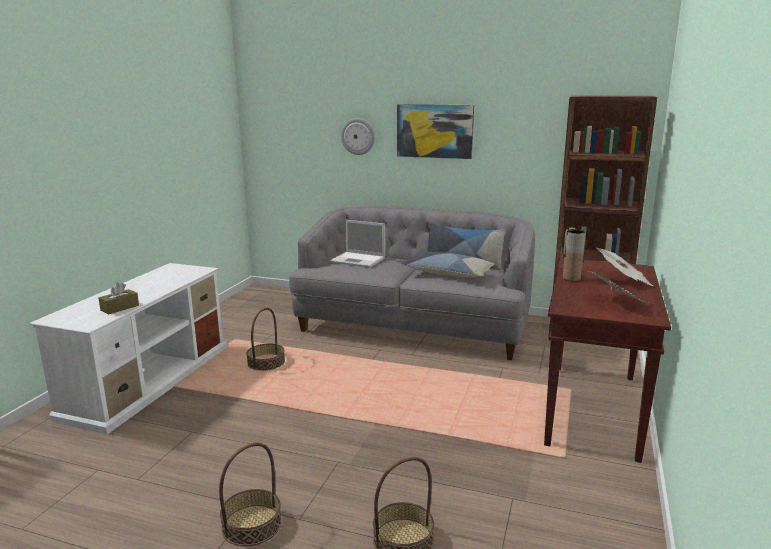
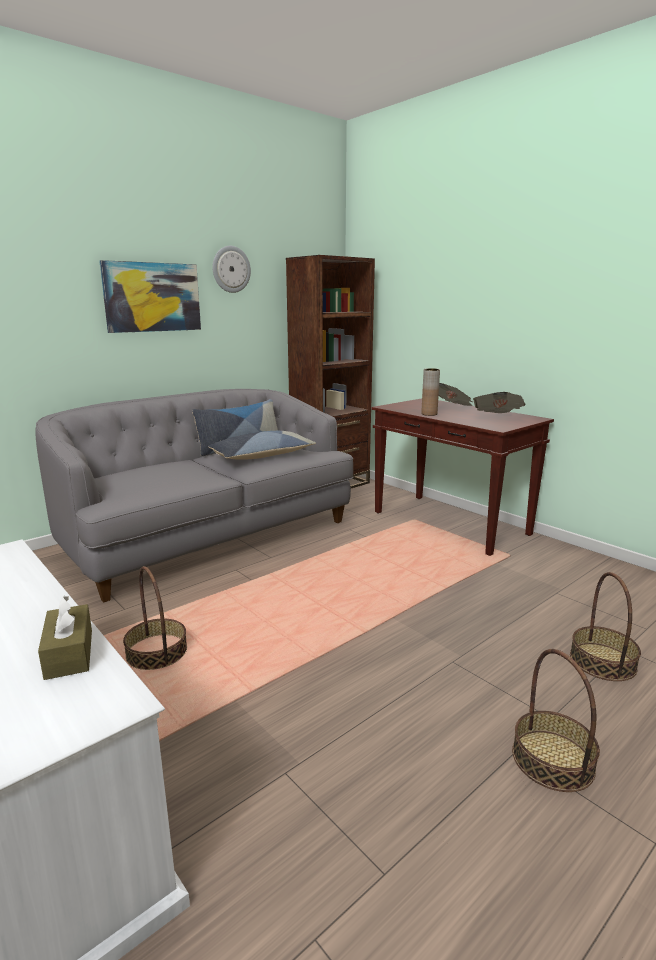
camera: 60 degrees left, 0 degrees up
laptop [329,220,385,268] -> none
wall clock [341,118,375,155] -> wall clock moved to [212,246,251,293]

